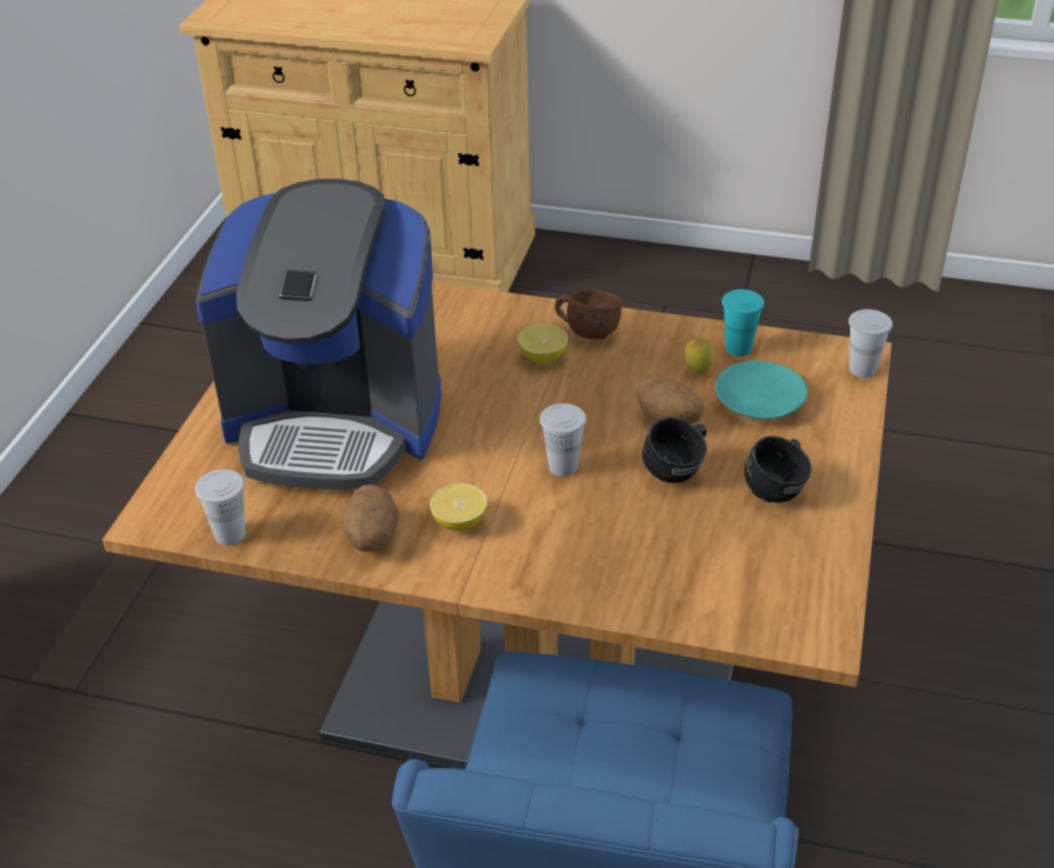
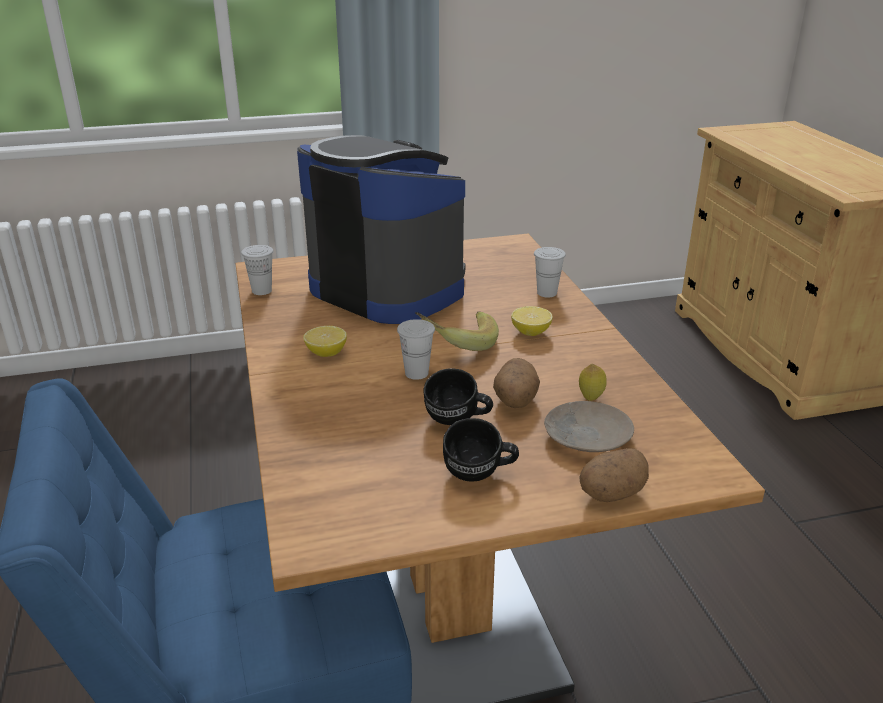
camera: 60 degrees right, 10 degrees down
coffee machine [195,179,441,490] -> coffee machine turned 150 degrees clockwise [297,135,465,324]
potato [341,484,399,552] -> potato moved to [579,448,649,502]
brown mug [555,290,622,339] -> none
turquoise plate [715,361,808,419] -> beige plate [544,401,634,452]
turquoise cup [722,289,764,356] -> none
white cup [849,309,893,378] -> white cup moved to [534,247,566,298]
none -> banana [415,311,499,351]

